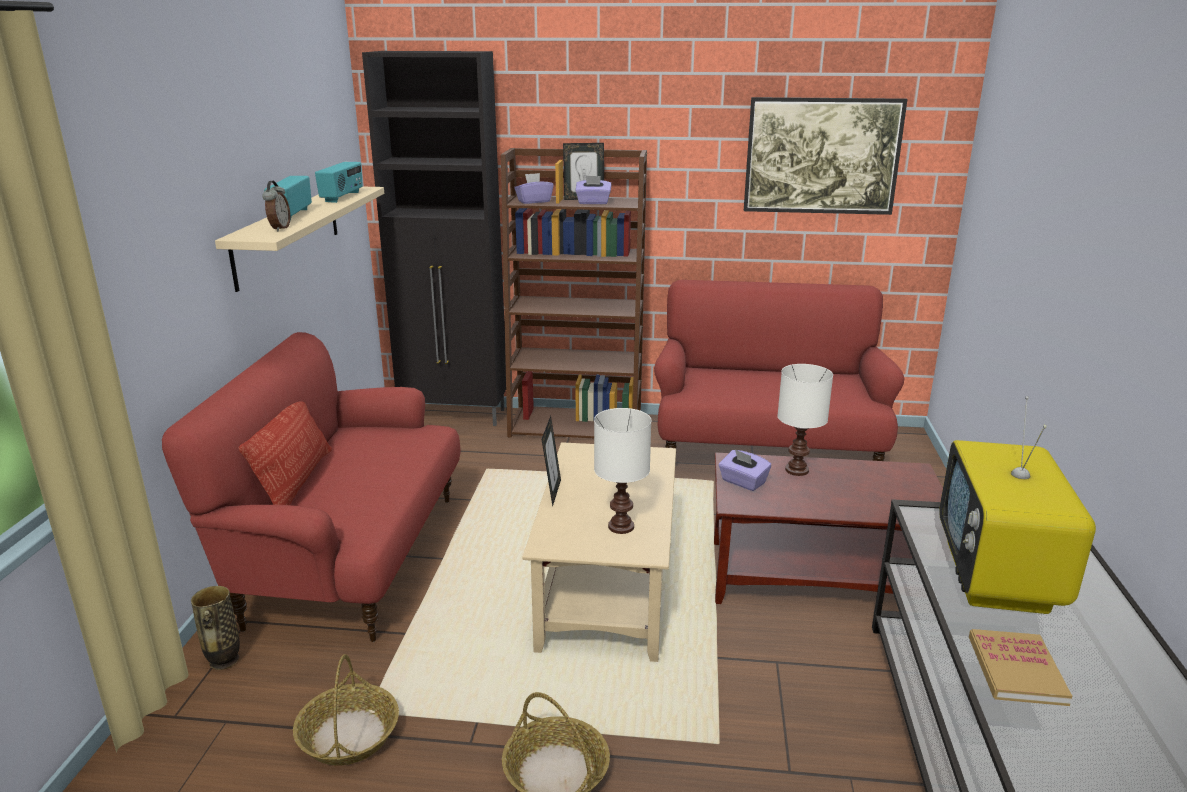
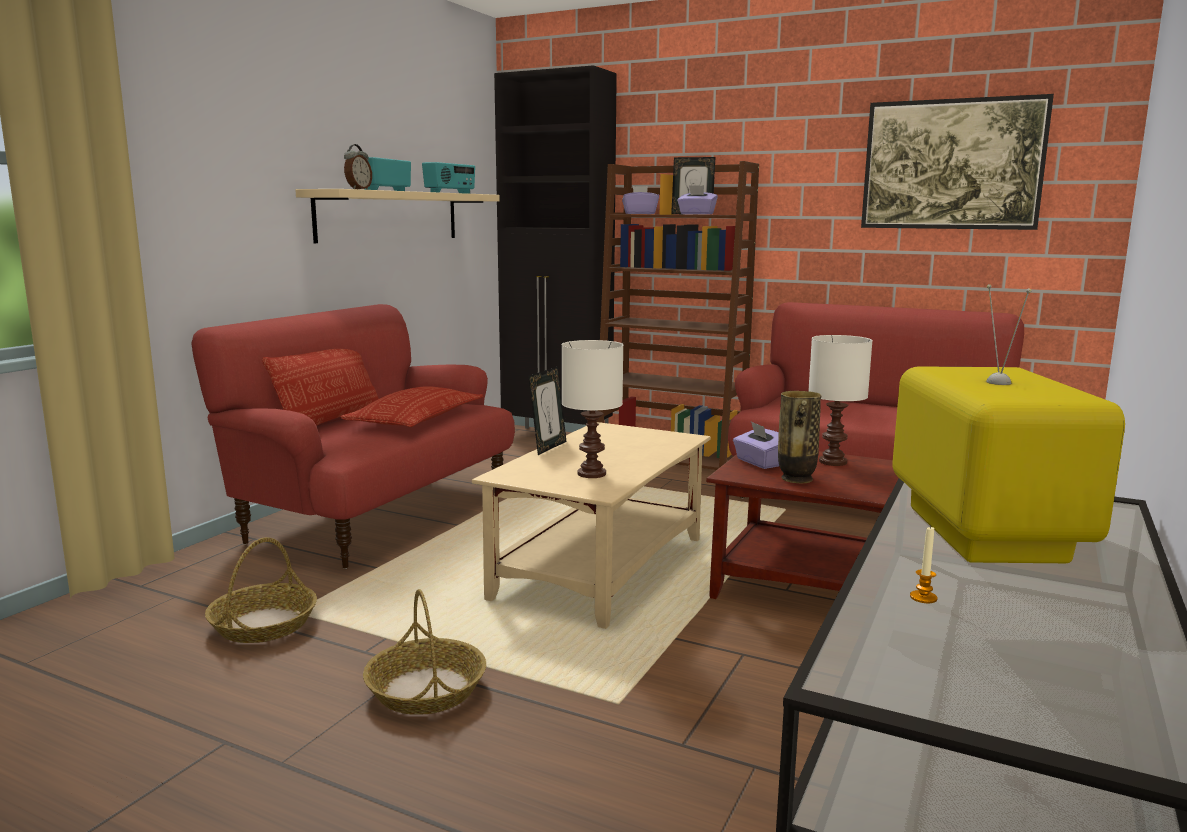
camera: 20 degrees right, 10 degrees down
vase [191,586,240,670] -> vase moved to [778,391,821,483]
television [939,396,1096,614] -> television turned 150 degrees clockwise [892,284,1125,563]
book [969,629,1072,706] -> candle [910,525,937,603]
none -> pillow [340,386,483,427]

